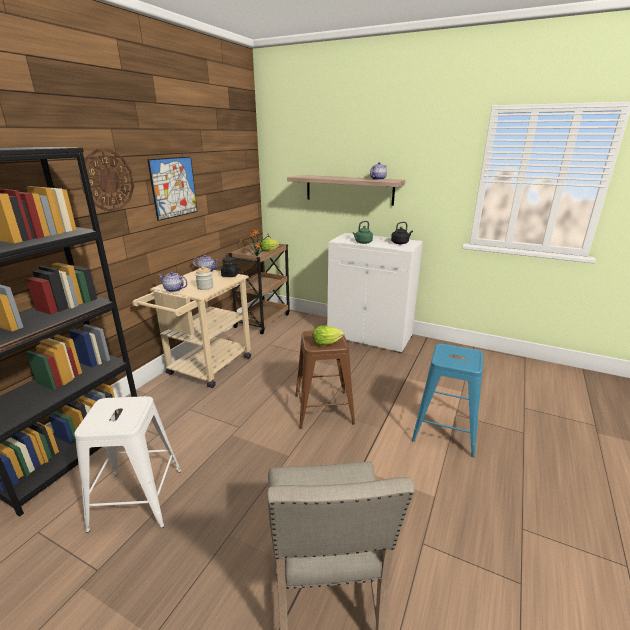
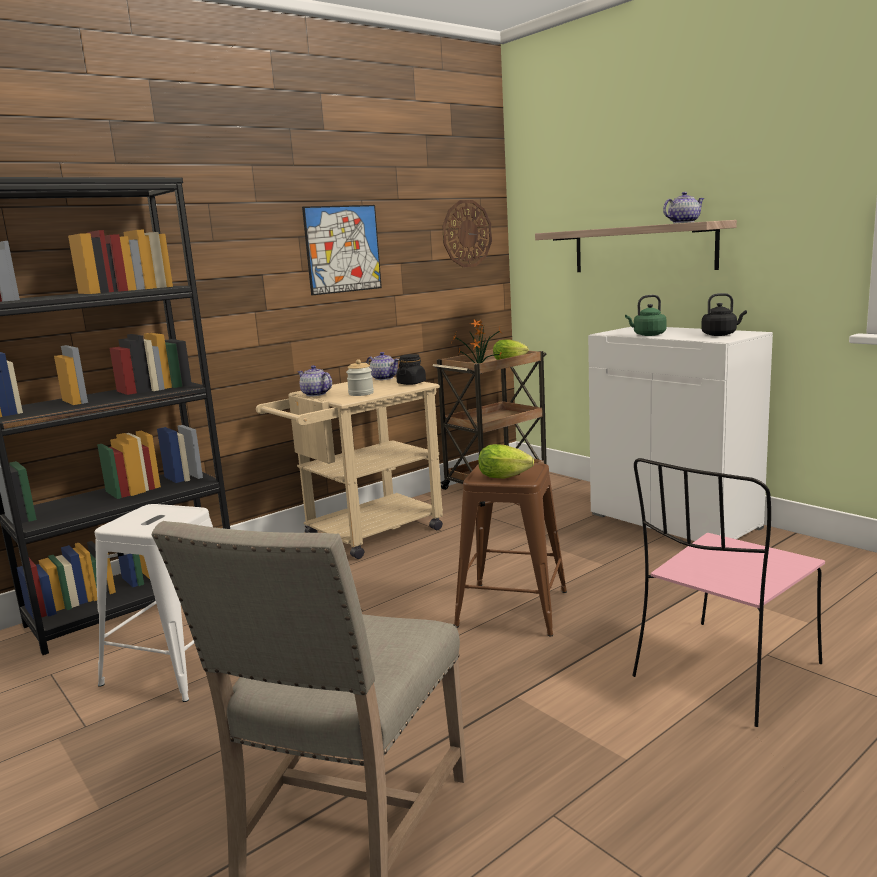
camera: 25 degrees right, 10 degrees down
wall clock [80,149,134,212] -> wall clock moved to [442,200,492,268]
blue stool [412,343,483,457] -> pink chair [632,458,825,727]

